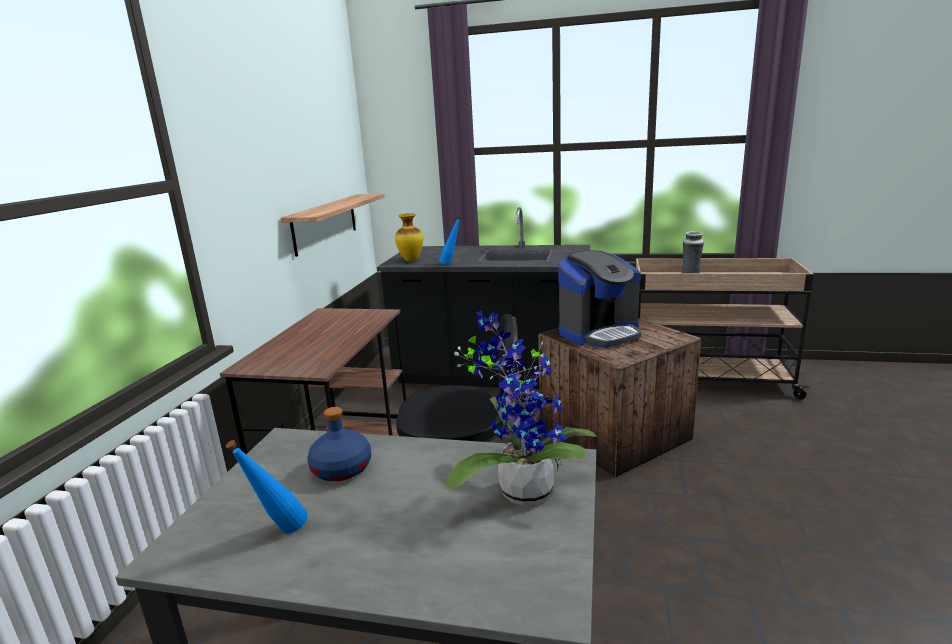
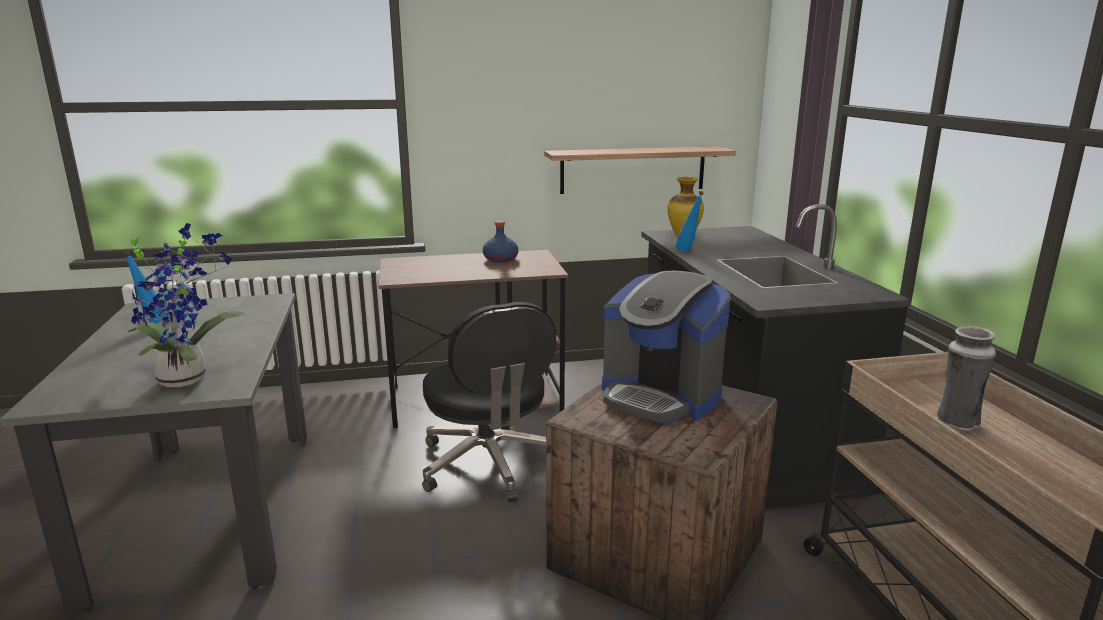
camera: 65 degrees right, 0 degrees up
blue bottle [307,407,371,481] -> blue bottle moved to [483,221,518,262]

